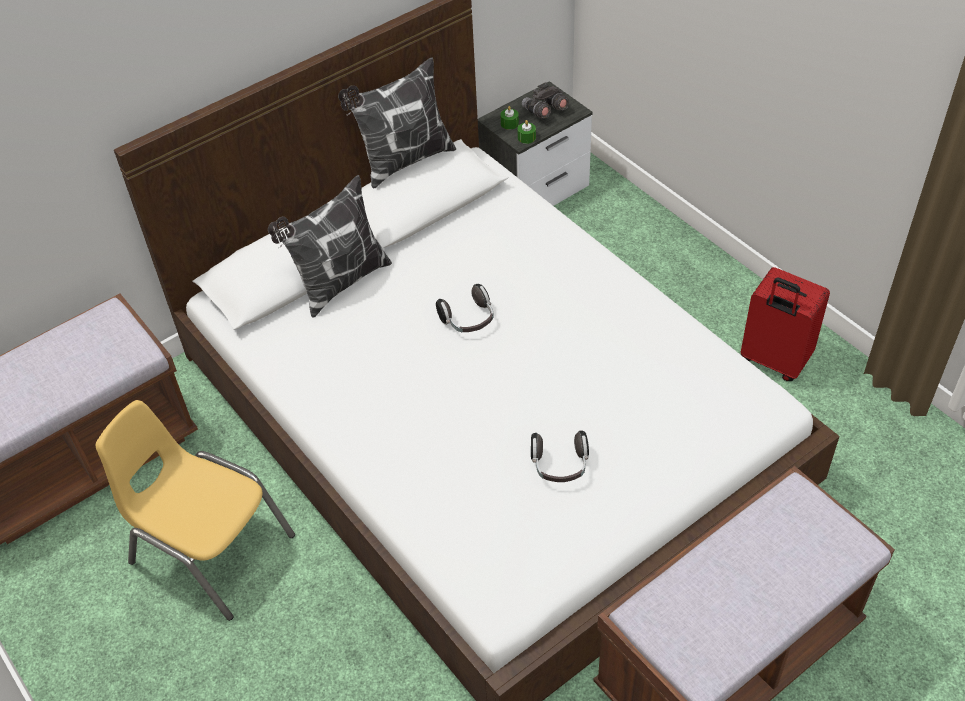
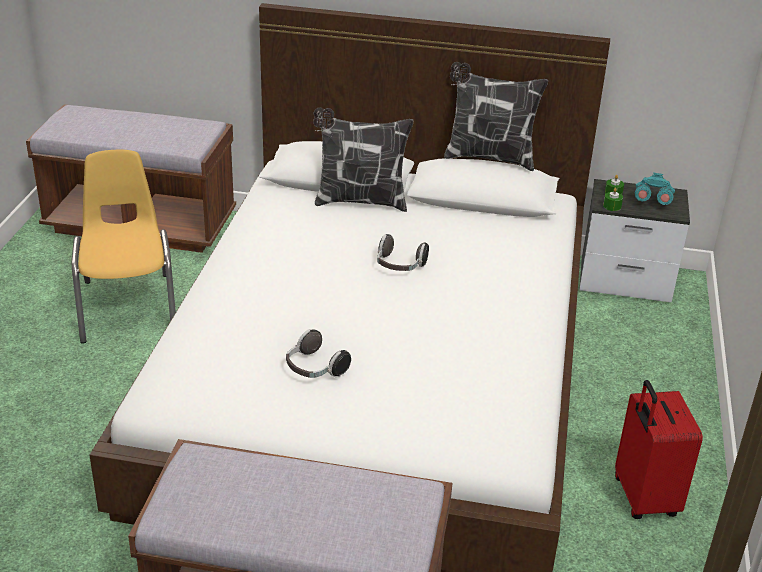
camera: 45 degrees right, 15 degrees down
grey binoculars [522,82,569,118] -> turquoise binoculars [635,173,675,205]

